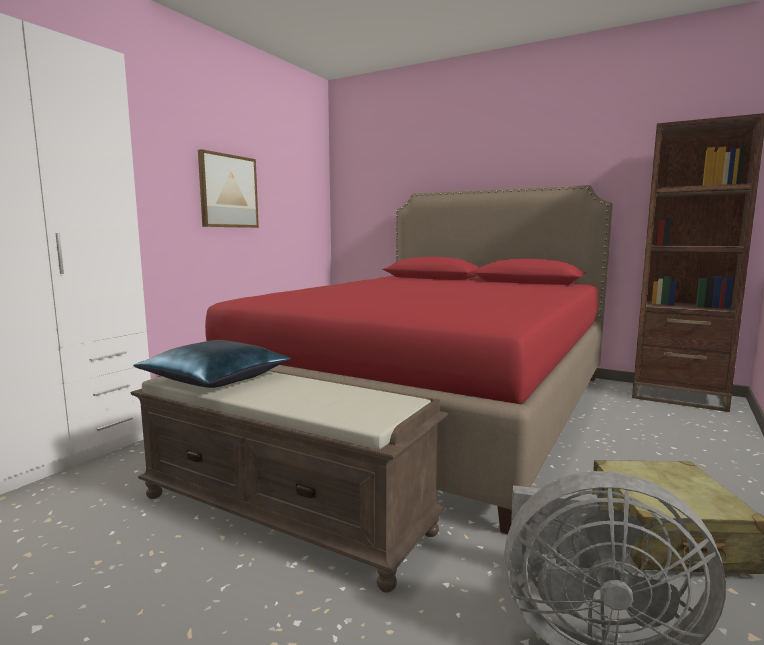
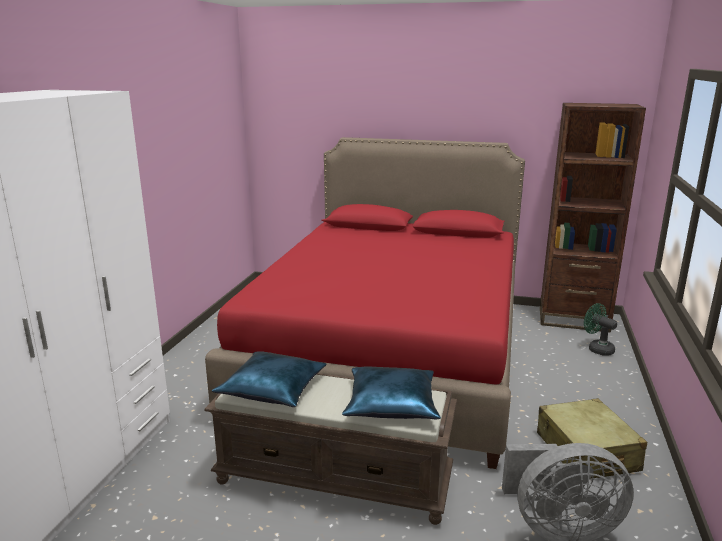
camera: 15 degrees left, 10 degrees up
picture [198,149,259,228] -> none
none -> blue pillow [342,367,441,419]
none -> green fan [584,303,617,356]

